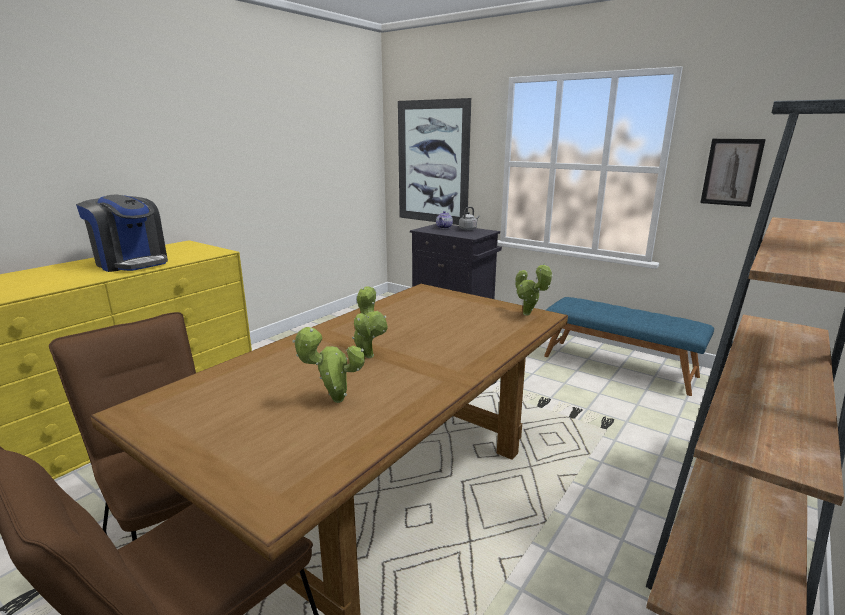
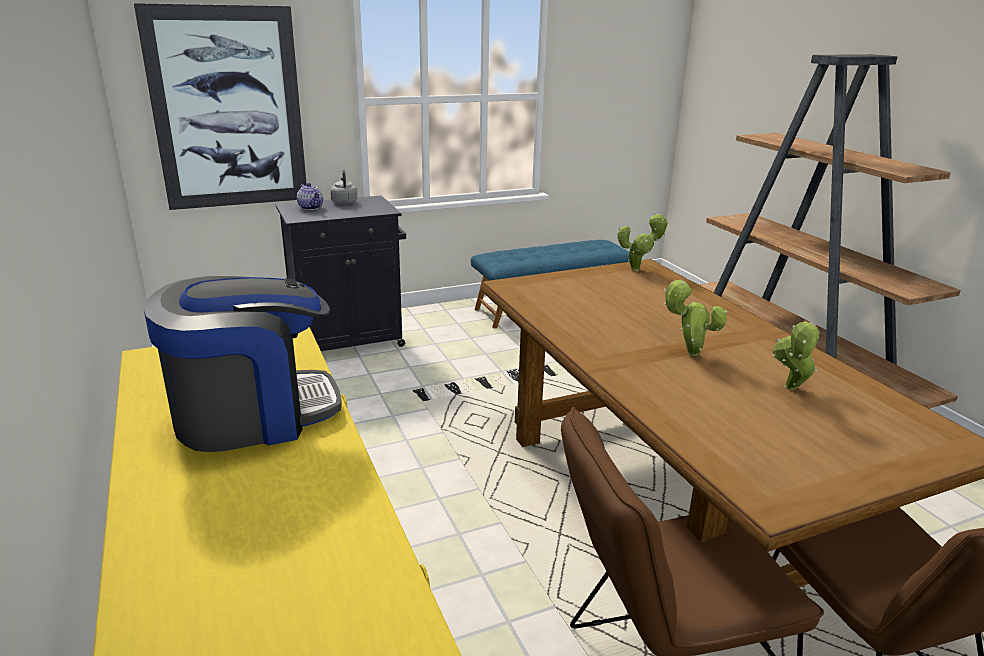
camera: 60 degrees left, 5 degrees up
picture [700,139,766,207] -> none

